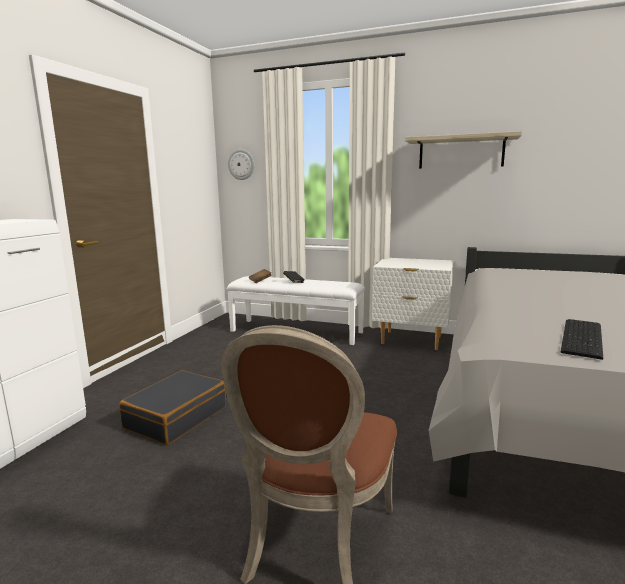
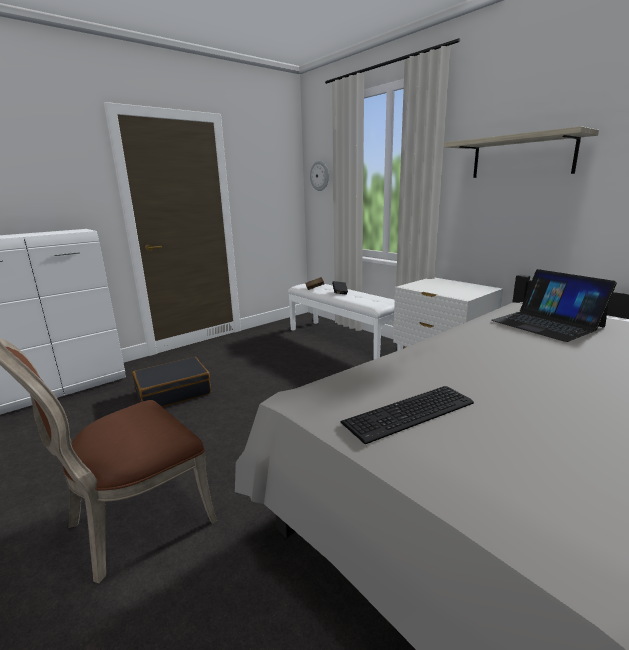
camera: 30 degrees right, 5 degrees up
none -> laptop [491,269,617,342]

